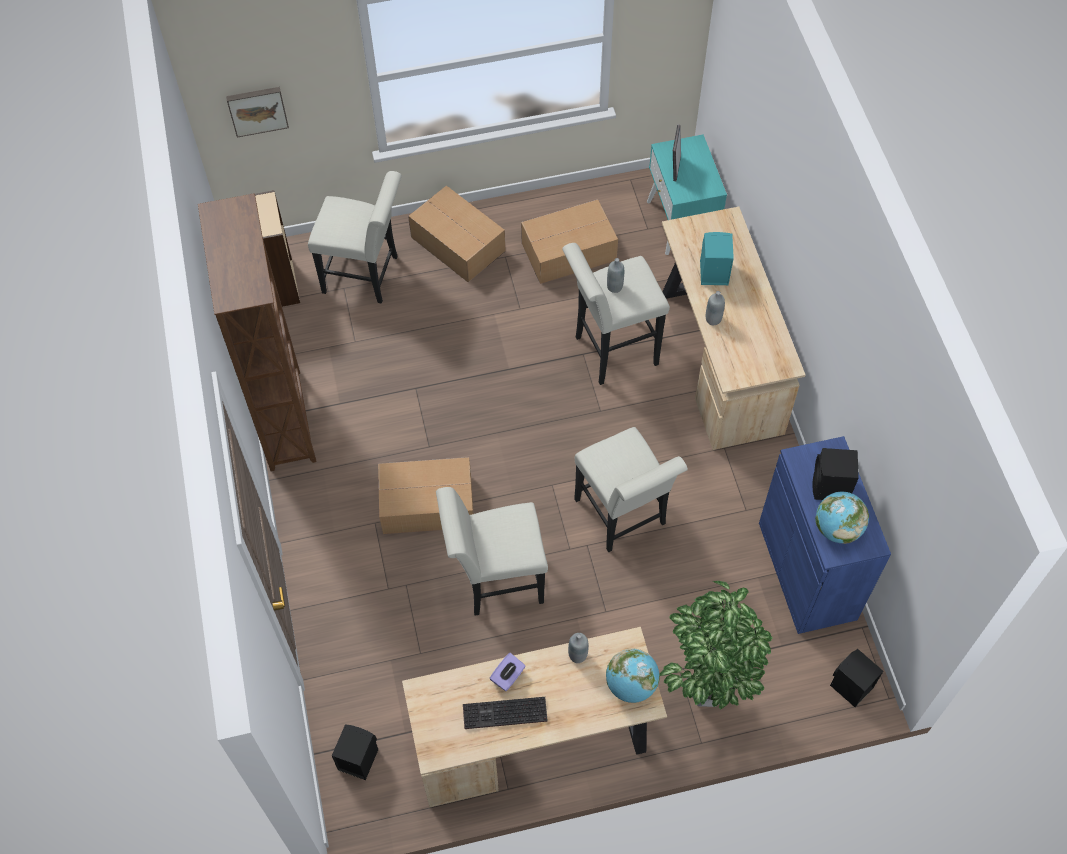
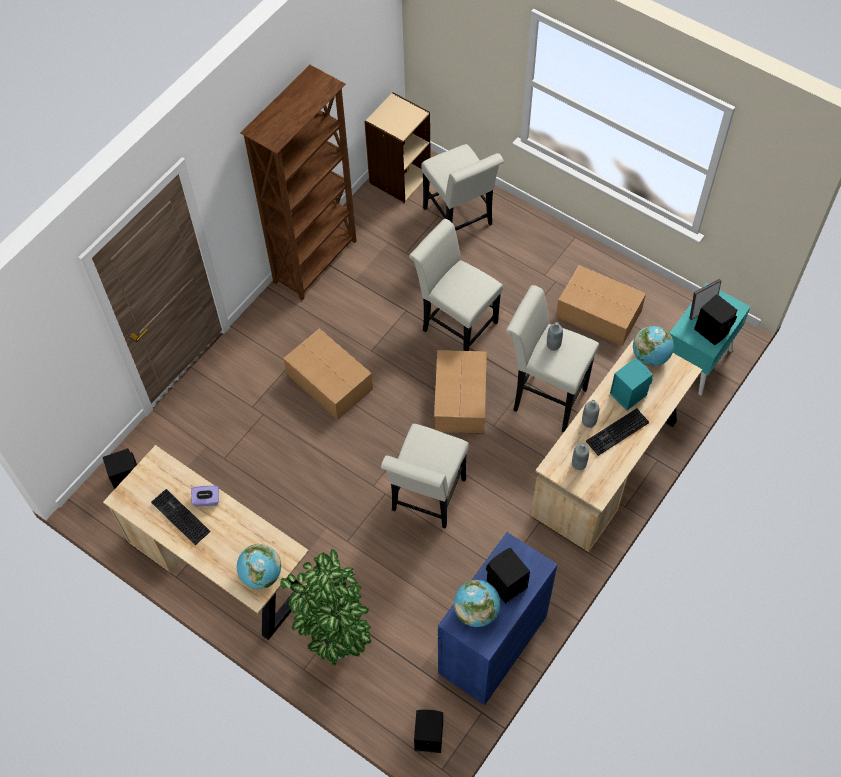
camera: 50 degrees right, 0 degrees up
picture [226,87,289,137] -> none
cardboard box [408,185,506,282] -> cardboard box moved to [434,350,487,434]
white chair [436,487,548,616] -> white chair moved to [409,219,503,351]
grey bottle [568,633,589,663] -> grey bottle moved to [572,443,589,470]
none -> keyboard [586,408,649,456]
none -> globe [633,326,674,367]
none -> black speaker [694,294,737,345]

